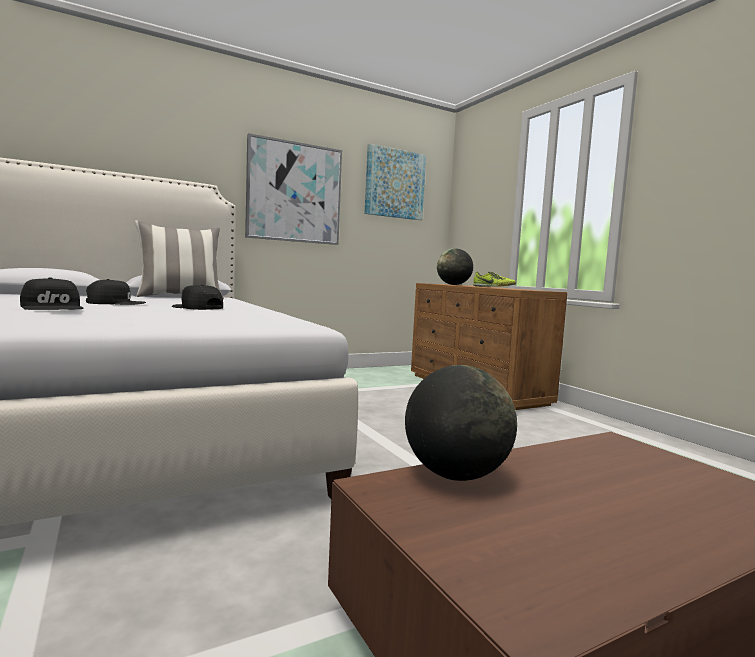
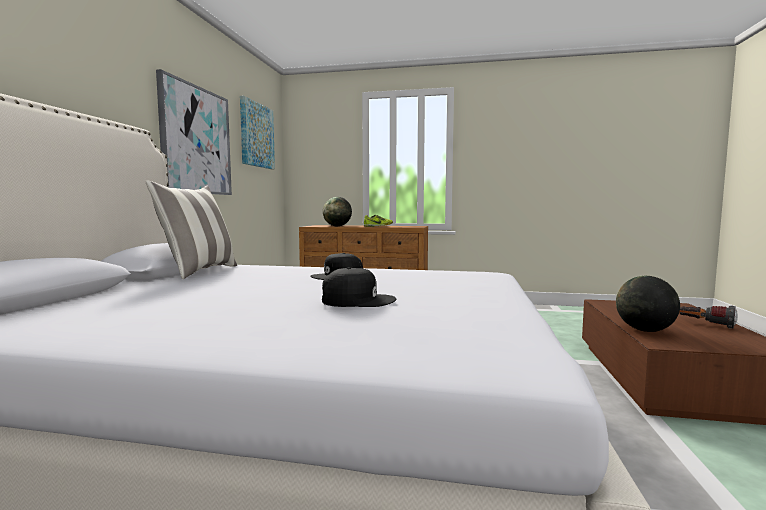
camera: 50 degrees left, 0 degrees up
black cap [86,279,146,305] -> none
none -> flashlight [679,305,738,329]

